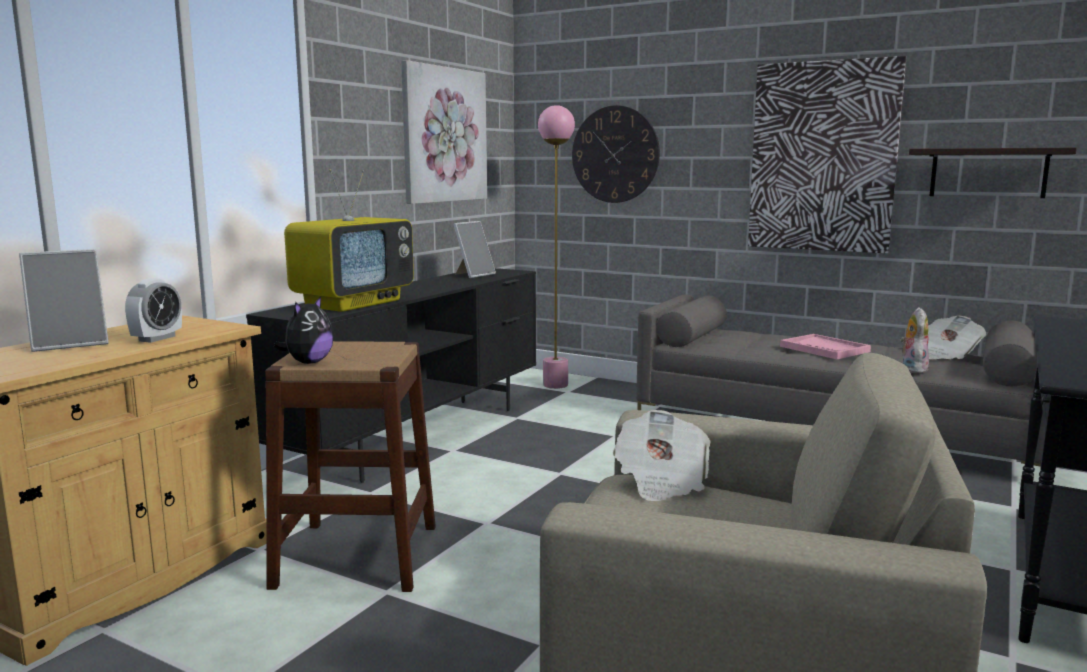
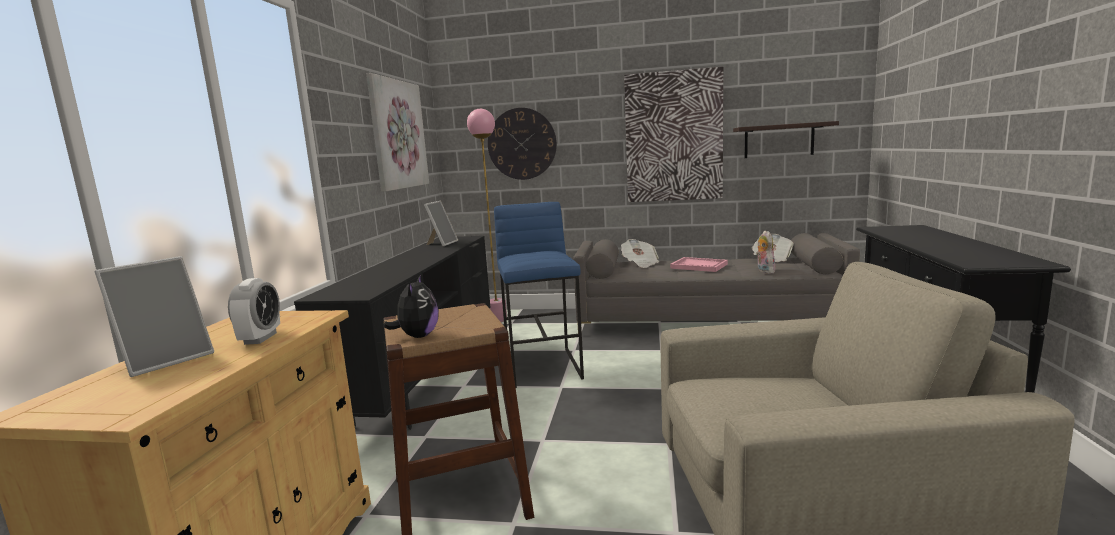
camera: 20 degrees left, 0 degrees up
television [284,169,414,312] -> none
newspaper [613,410,711,501] -> newspaper moved to [621,239,659,268]
none -> blue stool [494,202,584,388]

